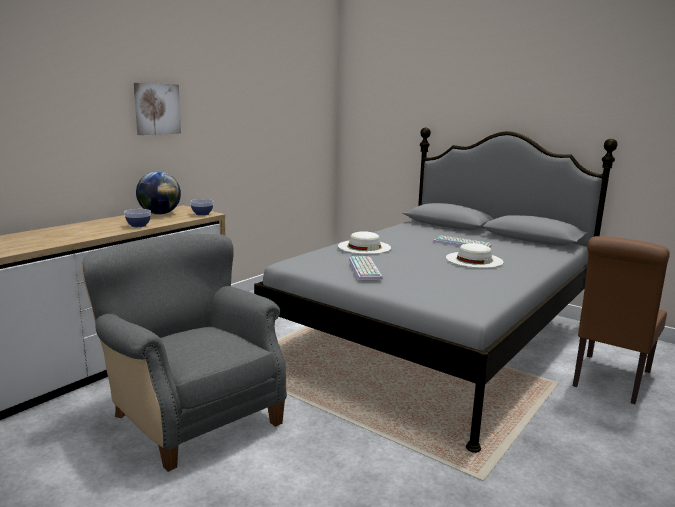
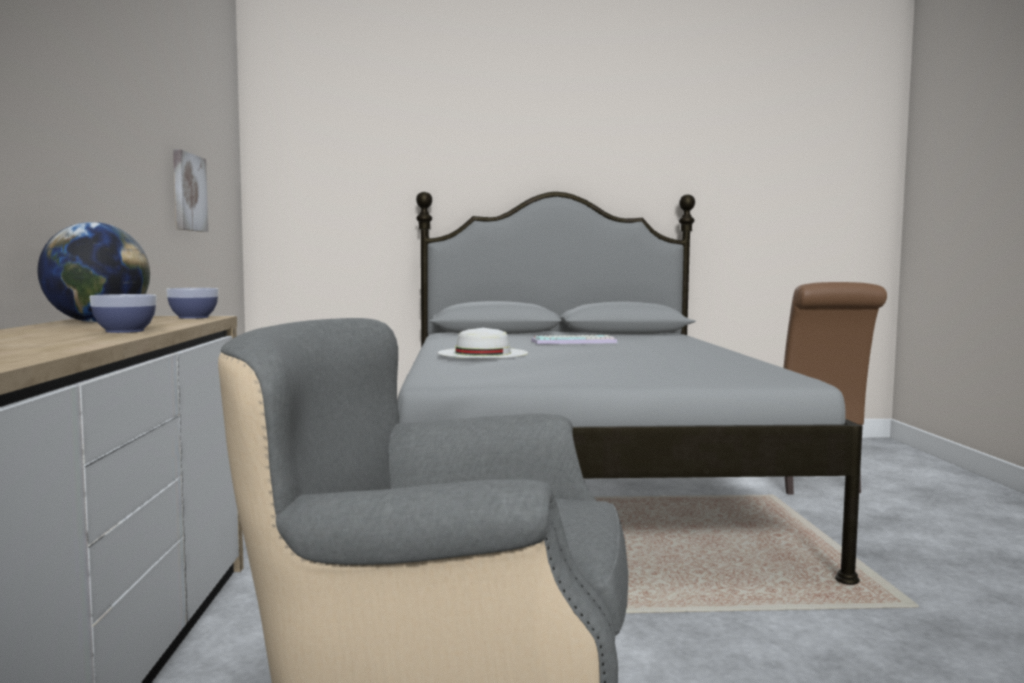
camera: 40 degrees left, 10 degrees down
picture [134,83,181,135] -> picture moved to [173,149,208,232]
keyboard [349,256,383,280] -> none
white hat [446,243,504,268] -> none

